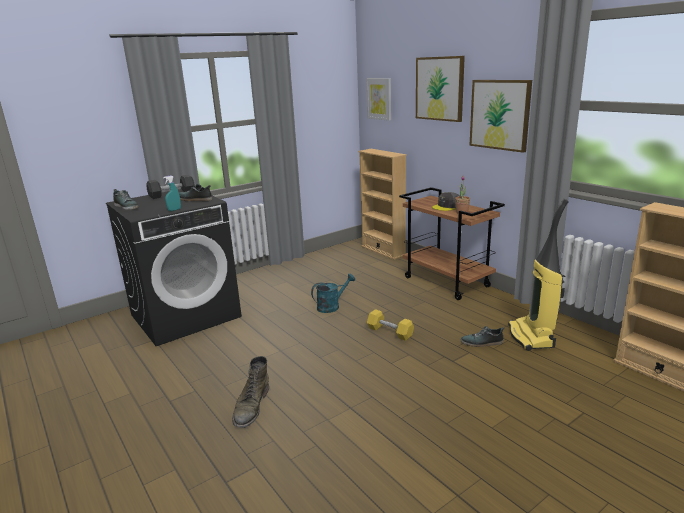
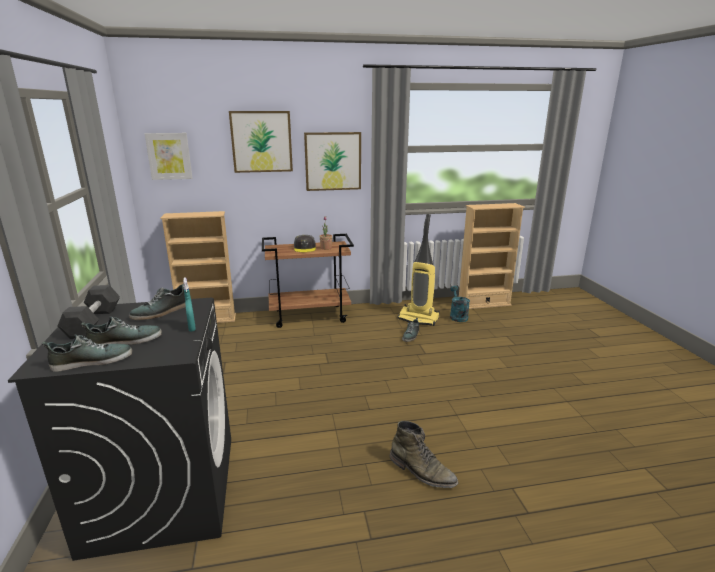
camera: 65 degrees left, 0 degrees up
turquoise watering can [311,273,355,313] -> turquoise watering can moved to [450,286,470,322]
yellow dumbbell [367,309,414,341] -> none
none -> shoe [81,316,162,345]

